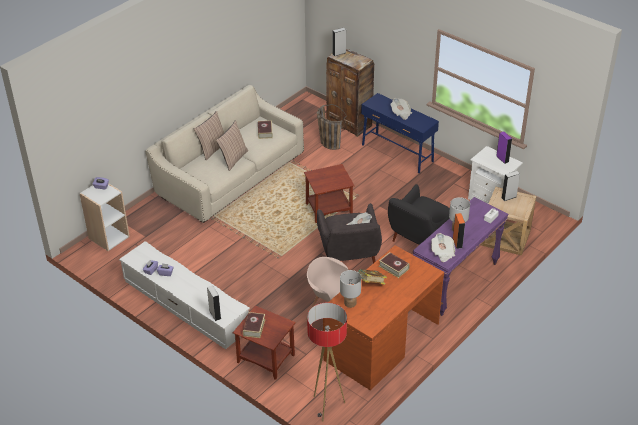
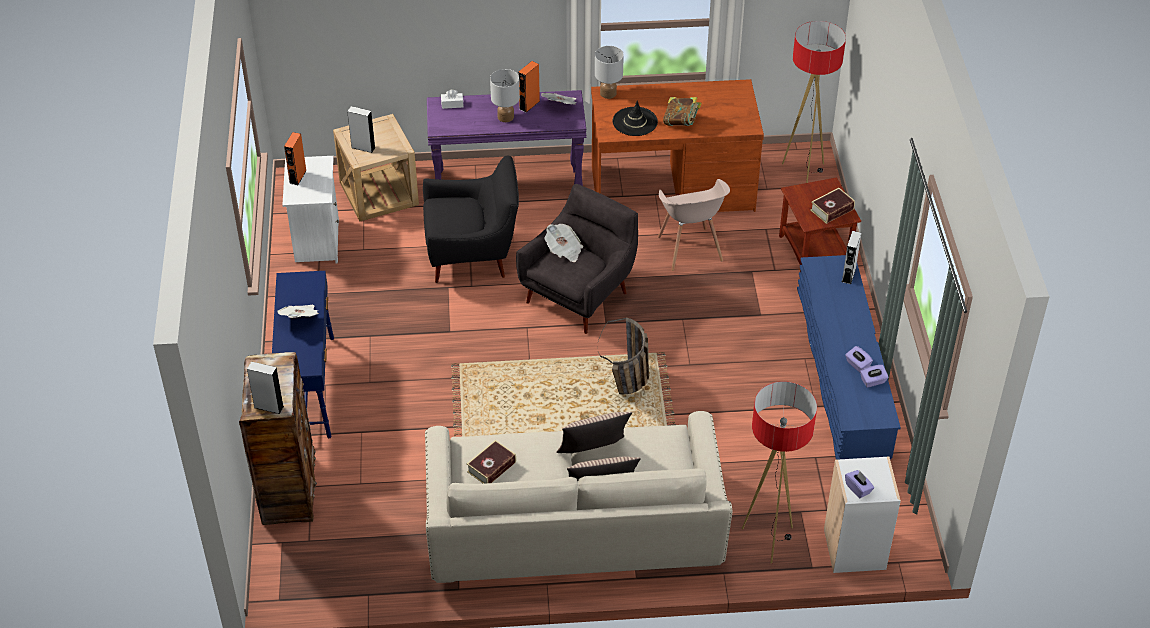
camera: 135 degrees left, 5 degrees up
white tv stand [119,241,250,349] -> blue tv stand [797,255,901,460]
brown side table [304,164,354,223] -> none
basket [317,104,347,150] -> basket moved to [598,318,649,394]
grey table lamp [340,270,361,308] -> grey table lamp moved to [595,46,624,99]
book [379,252,409,278] -> black hat [613,100,658,136]
purple speaker [496,131,512,164] -> orange speaker [284,132,307,185]
none -> floor lamp [742,381,817,564]

